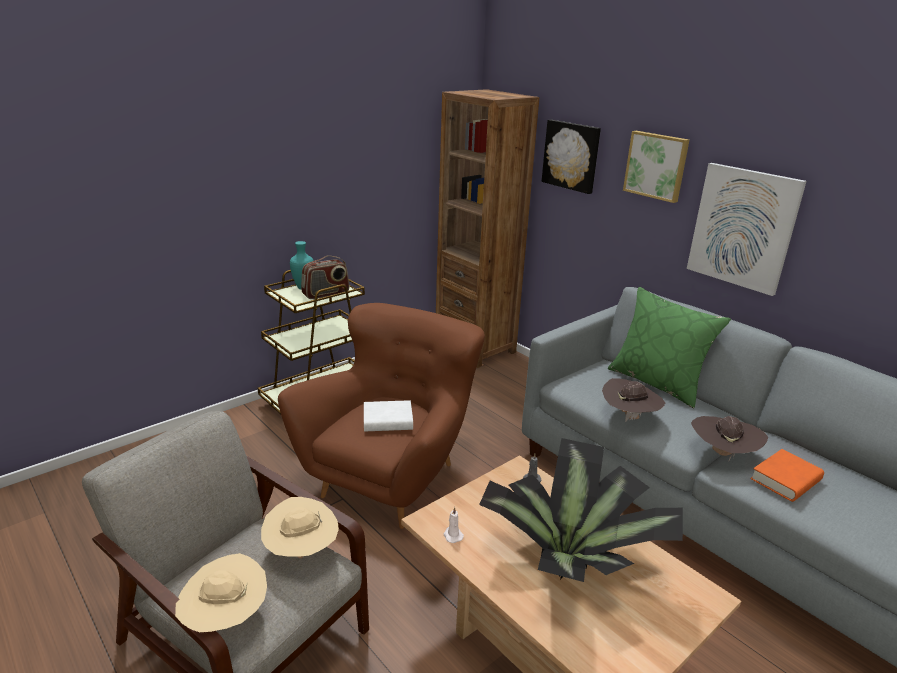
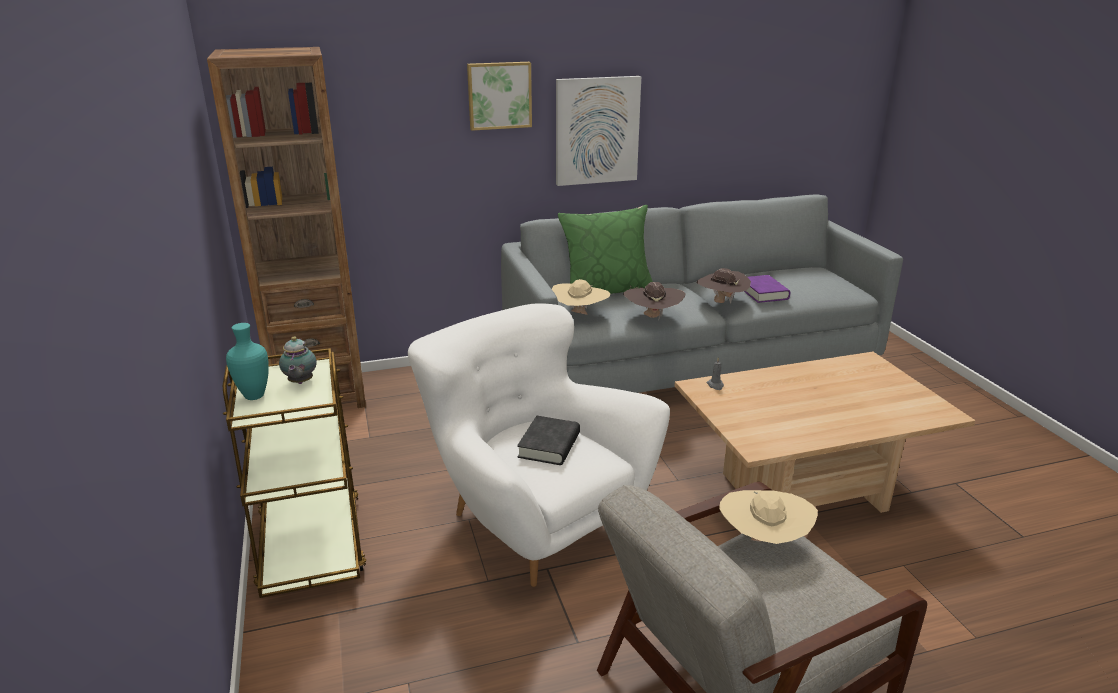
camera: 65 degrees left, 0 degrees up
beige hat [175,553,267,632] -> beige hat moved to [552,279,610,315]
brown armchair [278,303,485,529] -> white armchair [408,303,670,587]
radio [301,255,349,299] -> teapot [279,336,317,384]
white book [364,400,413,432] -> black book [517,416,580,465]
white candle [443,507,464,543] -> none
potted plant [479,438,683,582] -> none
picture [542,120,601,194] -> none
orange book [750,449,824,502] -> purple book [744,275,791,303]

